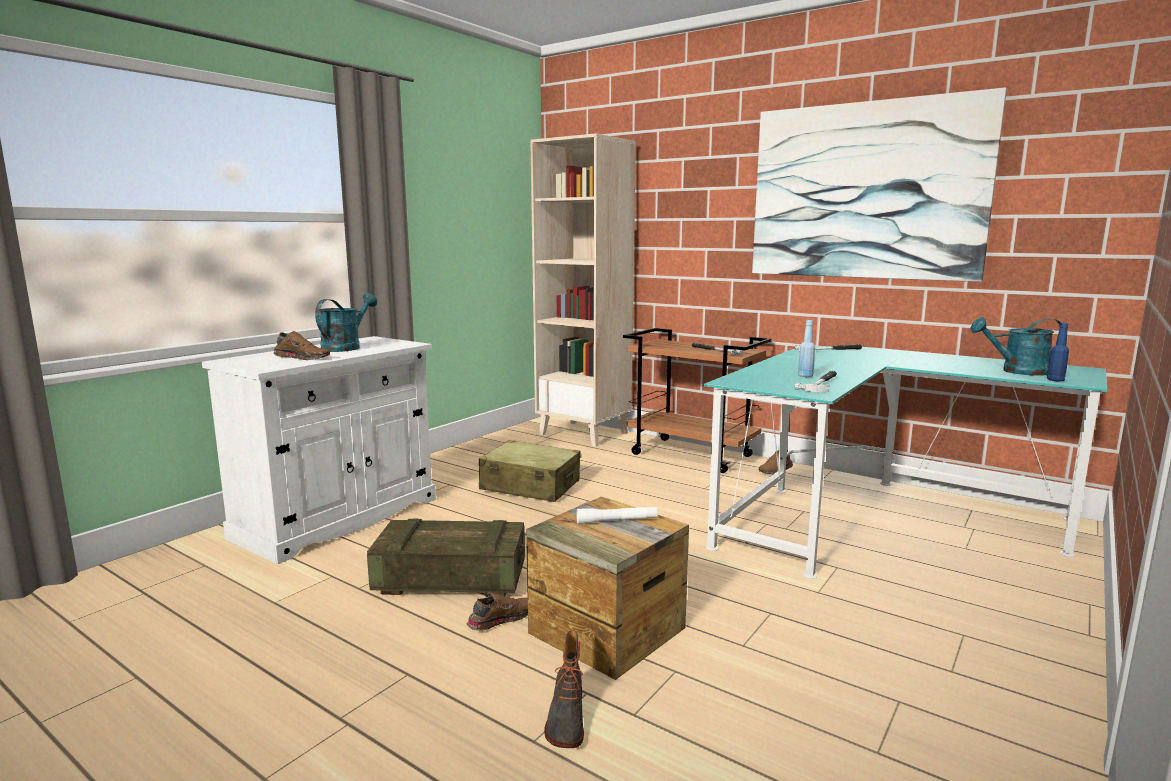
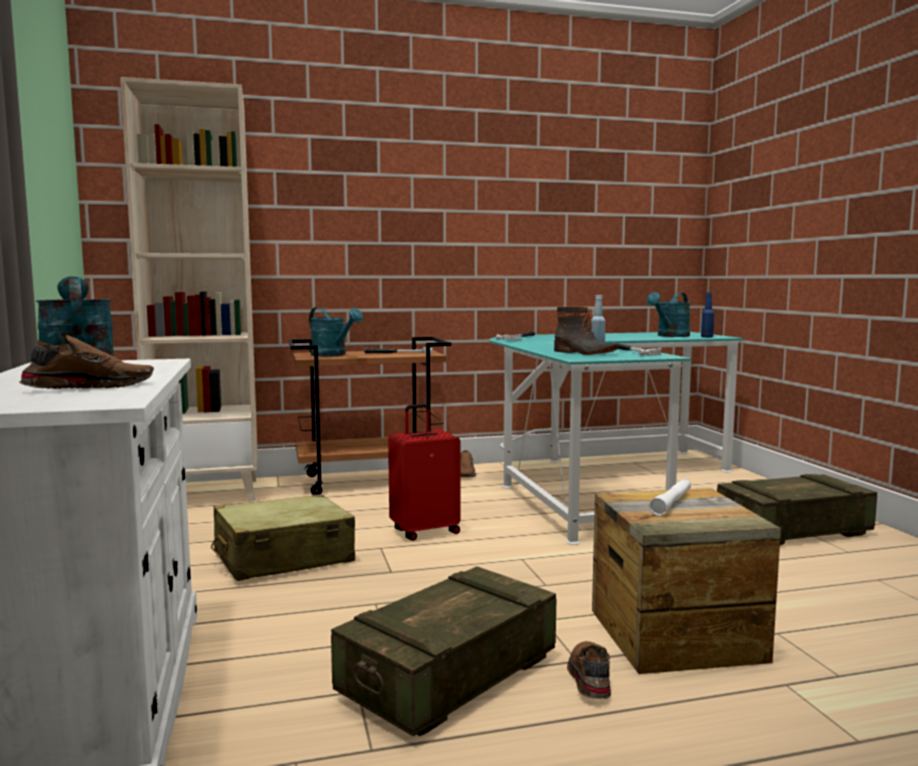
camera: 50 degrees left, 5 degrees down
boot [544,630,584,748] -> boot moved to [554,307,618,355]
picture [752,88,1007,282] -> none
none -> turquoise watering can [309,307,363,357]
none -> red suitcase [388,404,460,541]
none -> crate [717,474,877,545]

